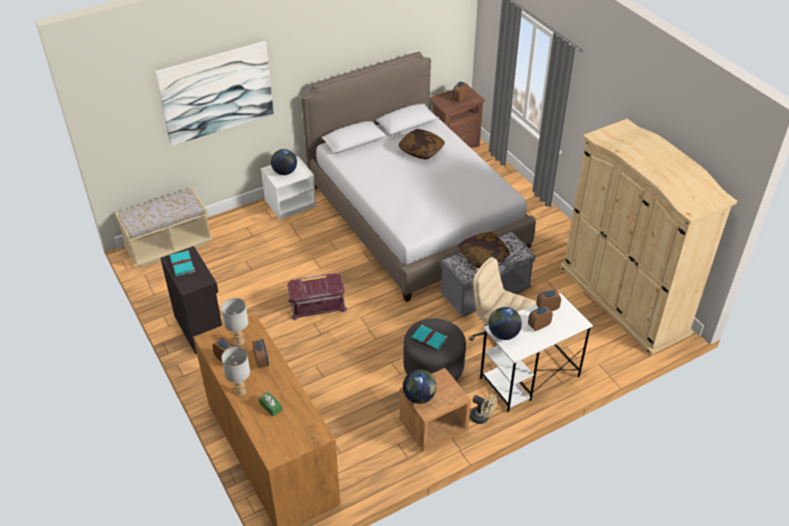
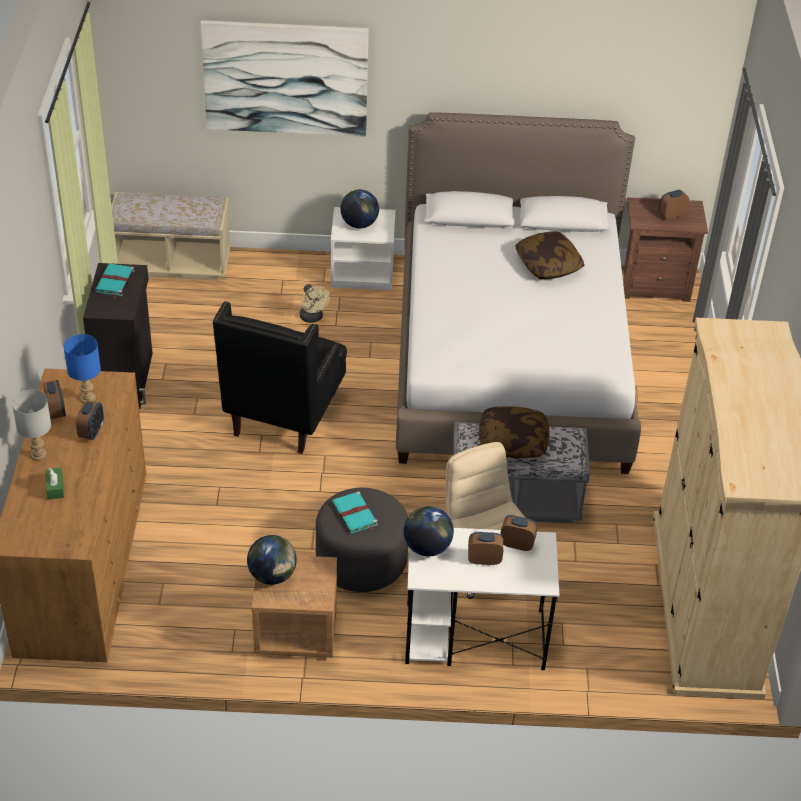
camera: 30 degrees right, 0 degrees up
grey table lamp [221,298,248,346] -> blue table lamp [63,334,101,403]
red storage box [287,273,347,320] -> black armchair [213,301,347,454]
beige fan [470,394,497,424] -> beige fan moved to [300,284,330,323]

